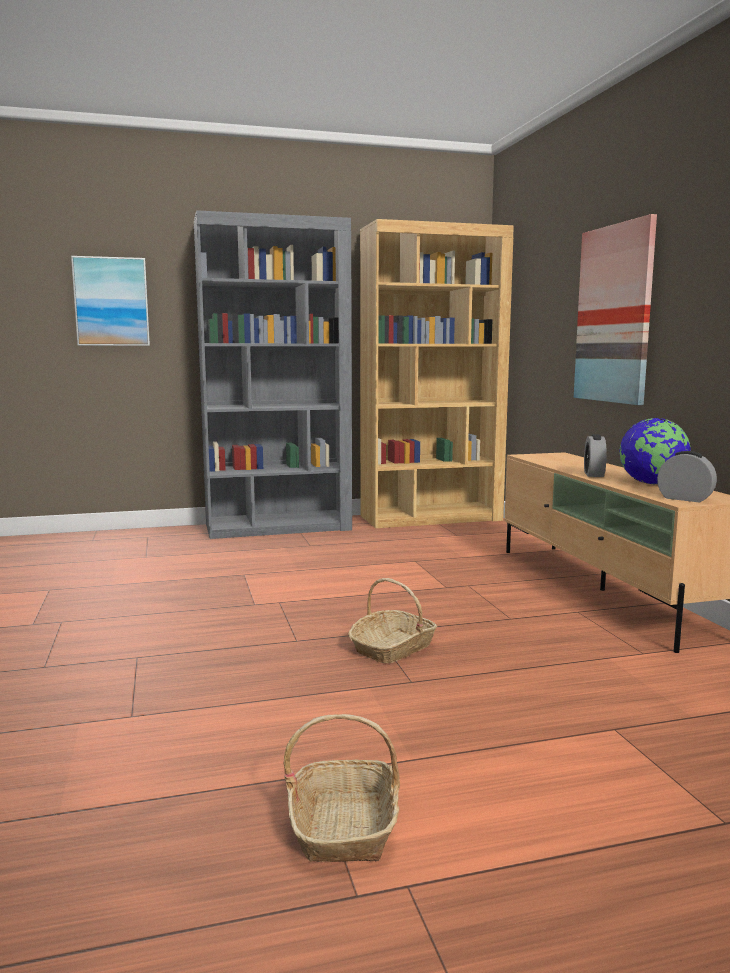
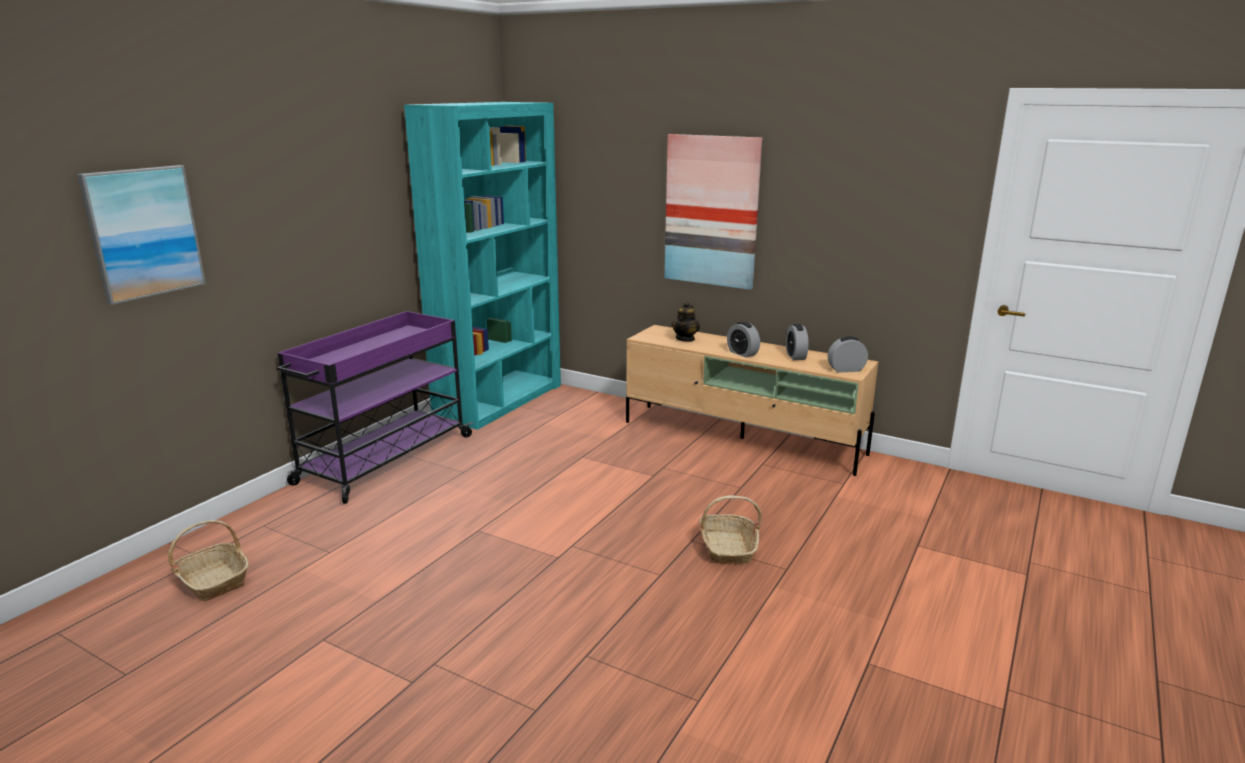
camera: 45 degrees left, 10 degrees up
grey bookcase [194,210,352,539] -> purple cart [276,311,473,504]
basket [283,714,400,862] -> basket moved to [168,520,249,601]
brown bookcase [360,219,514,528] -> turquoise bookcase [404,102,561,430]
globe [619,418,691,485] -> alarm clock [786,324,809,360]
none -> teapot [671,301,700,342]

